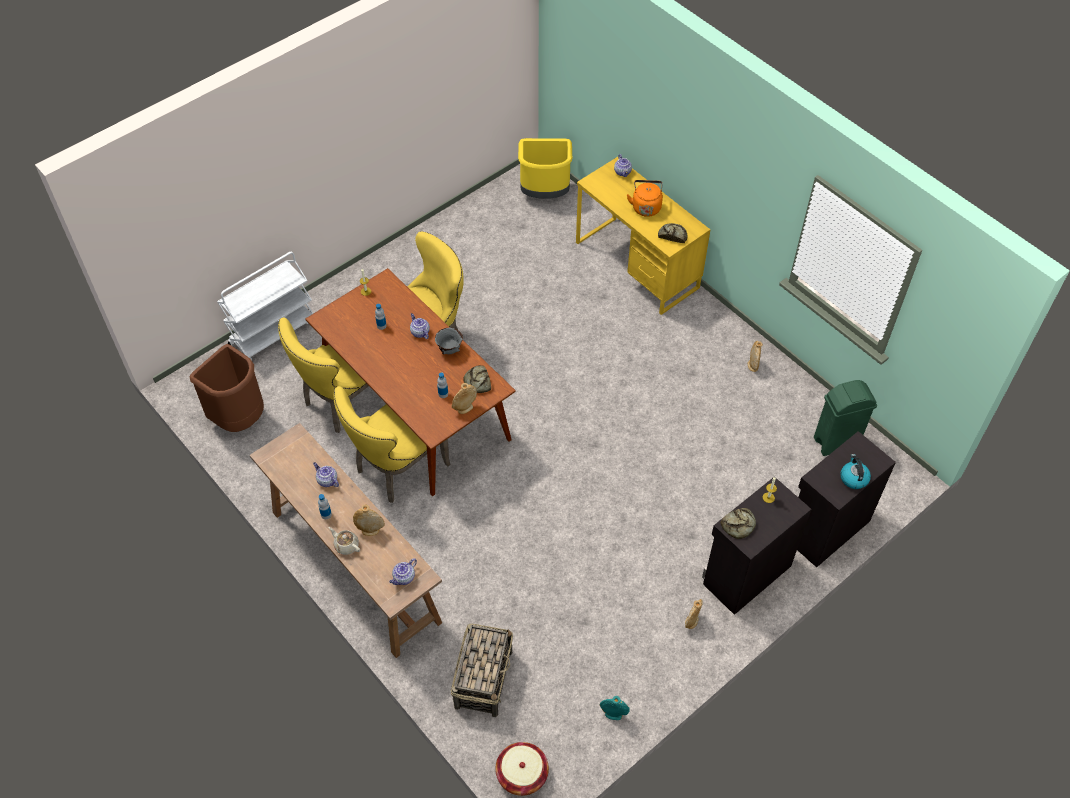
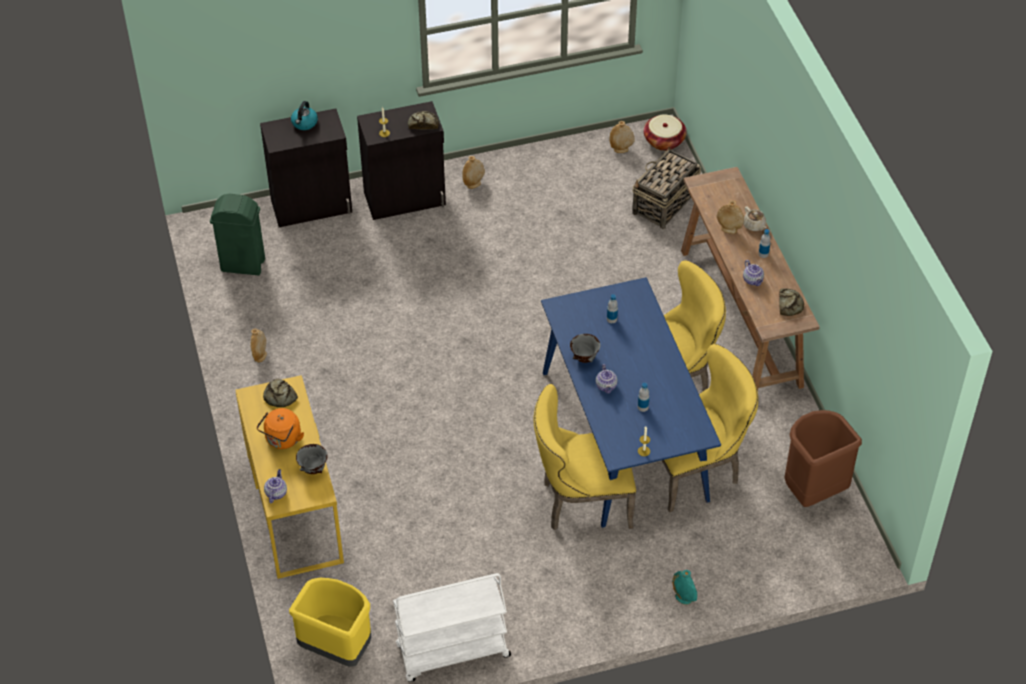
camera: 155 degrees left, 5 degrees down
white cart [217,252,314,360] -> white cart moved to [393,573,511,682]
brown dining table [306,268,516,496] -> blue dining table [541,277,721,528]
teapot [389,558,417,585] -> none
beige vase [452,383,477,414] -> beige vase moved to [609,121,635,153]
bread [463,365,491,393] -> bread moved to [779,288,804,316]
turquoise vase [600,696,630,720] -> turquoise vase moved to [672,570,697,605]
none -> grey bowl [296,444,328,474]

